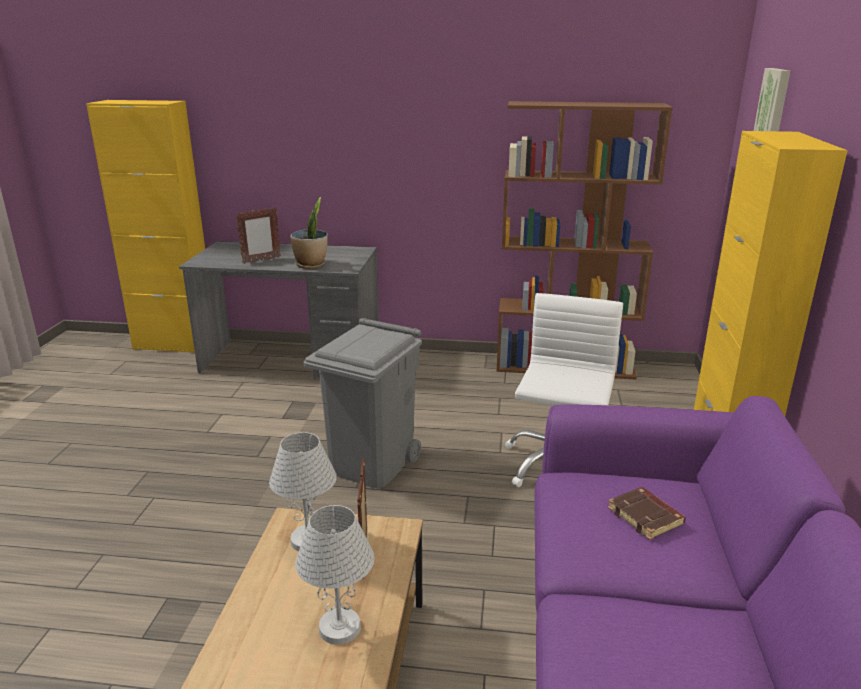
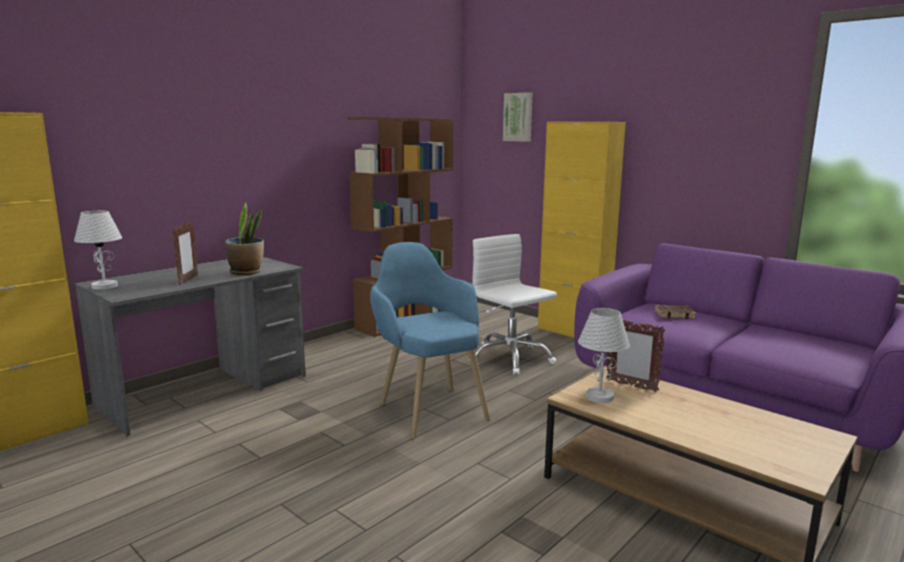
camera: 55 degrees left, 10 degrees down
white table lamp [295,505,375,645] -> white table lamp moved to [74,211,122,290]
grey trash can [304,318,422,488] -> blue armchair [370,242,490,439]

